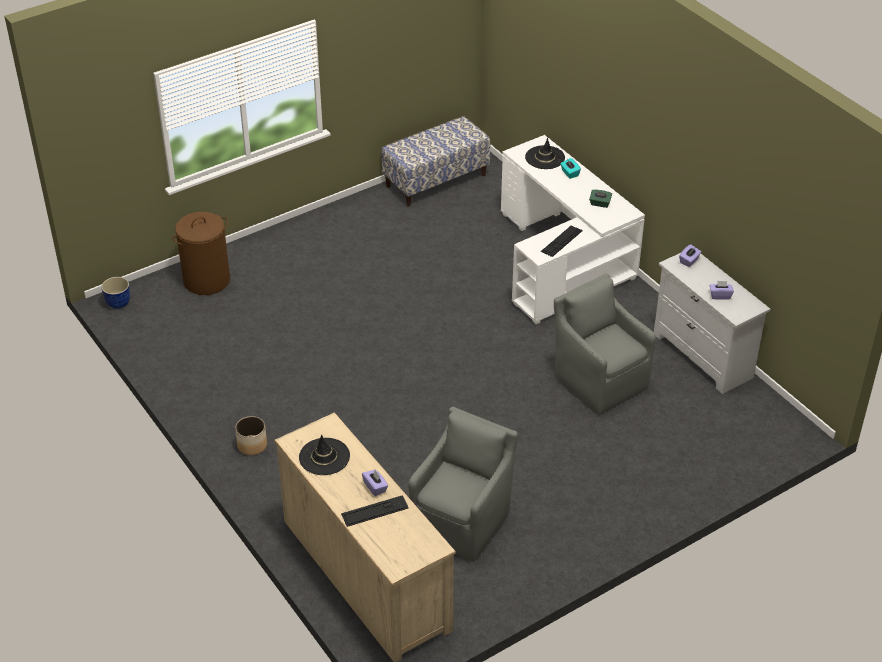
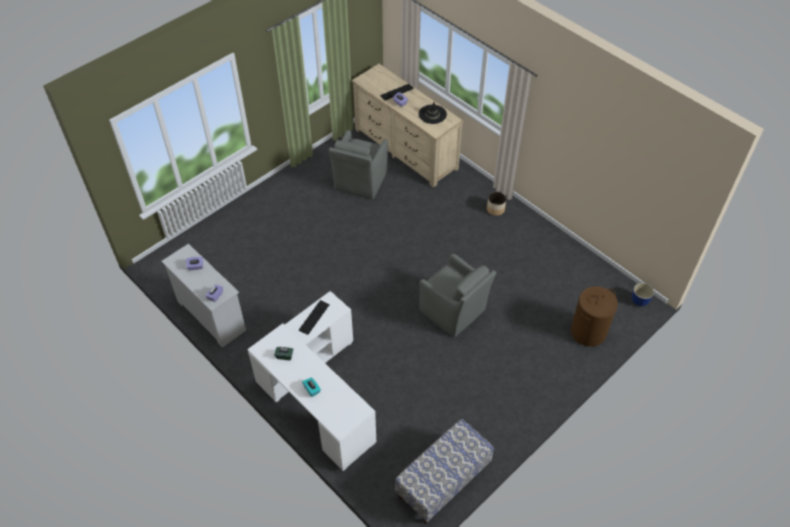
camera: 170 degrees right, 10 degrees up
black hat [525,138,565,169] -> none
grey armchair [554,274,656,415] -> grey armchair moved to [419,254,496,337]

